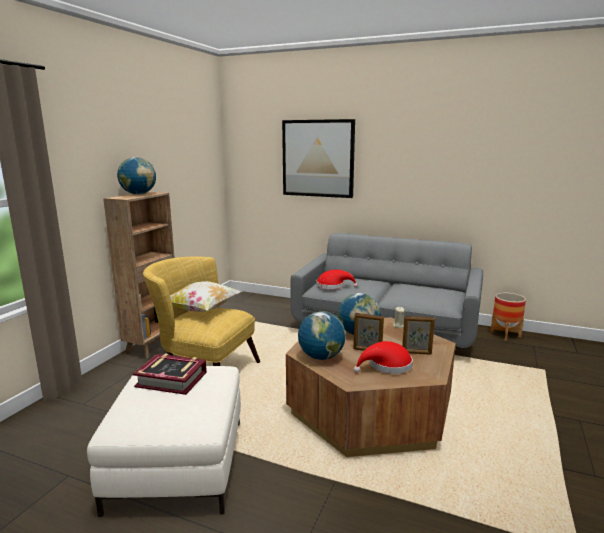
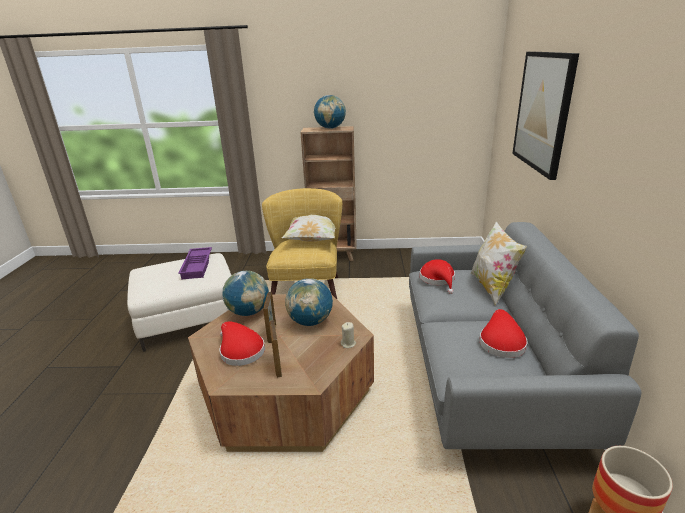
camera: 70 degrees right, 10 degrees up
book [133,353,207,395] -> purple tray [178,247,212,279]
none -> pillow [471,221,527,306]
none -> red hat [479,309,528,358]

